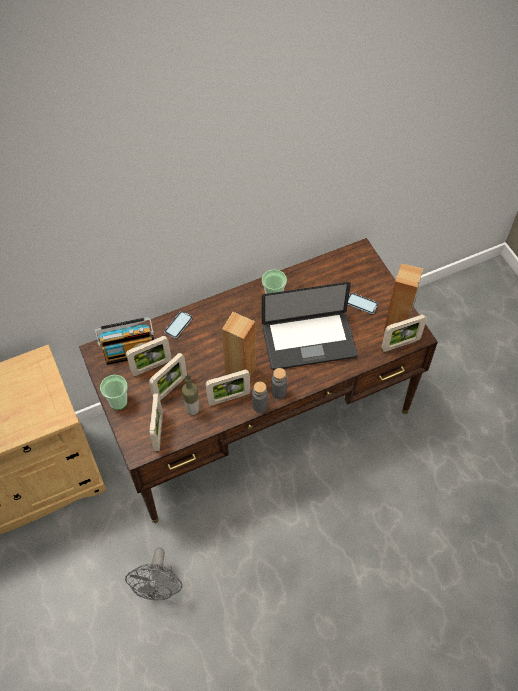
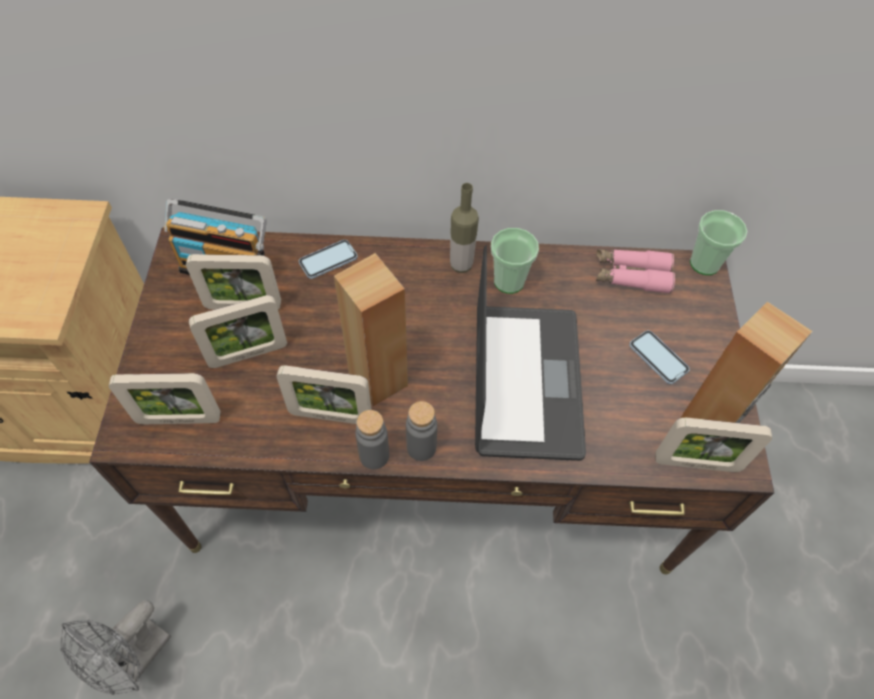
camera: 25 degrees right, 0 degrees up
cup [100,375,128,410] -> cup moved to [690,210,748,275]
picture frame [150,393,163,451] -> picture frame turned 60 degrees clockwise [109,373,221,424]
bottle [182,375,200,416] -> bottle moved to [450,183,479,273]
laptop [262,282,357,370] -> laptop turned 105 degrees counterclockwise [475,245,586,461]
none -> pink binoculars [596,249,675,294]

